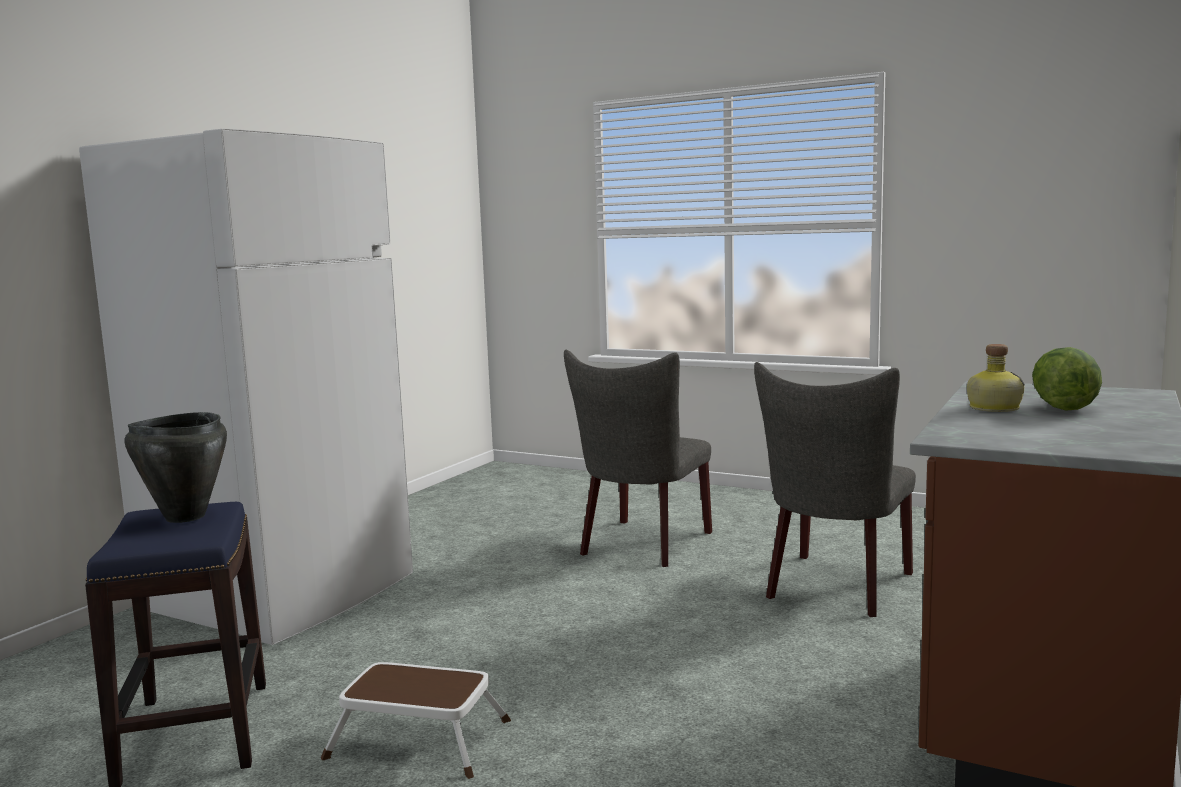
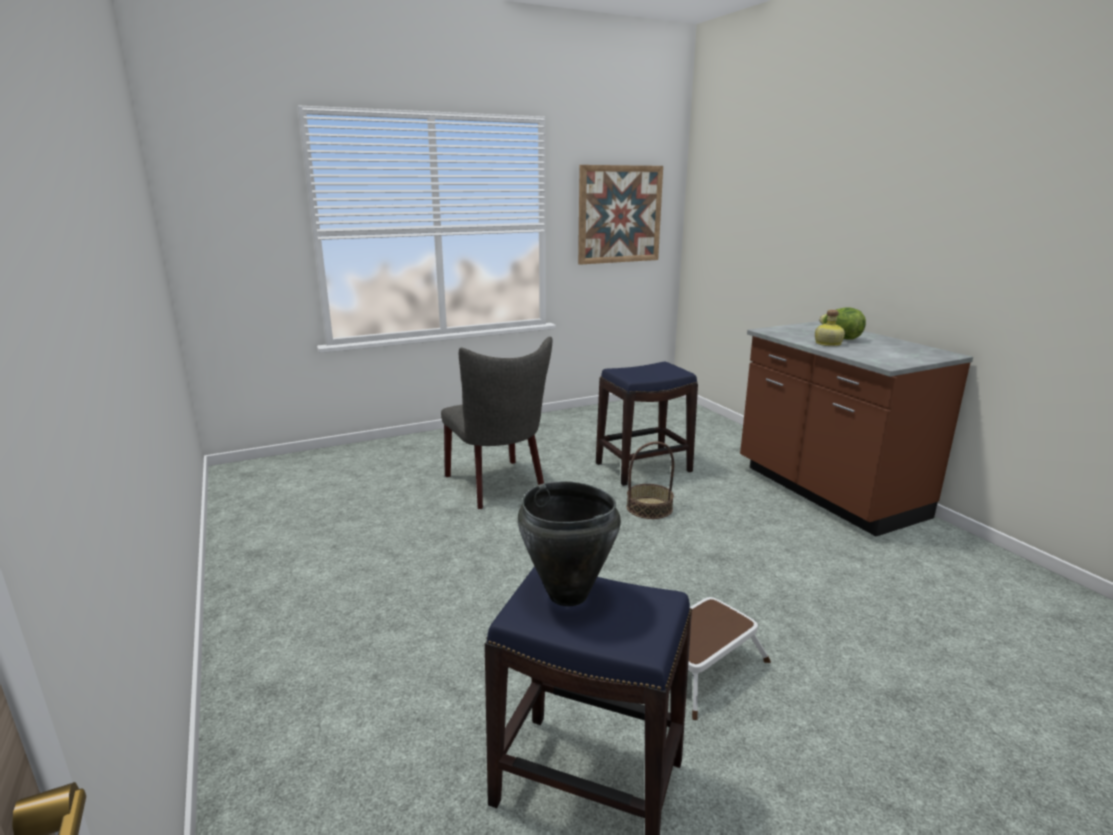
camera: 55 degrees left, 10 degrees up
white fridge [79,129,413,645] -> none
grey chair [754,362,916,617] -> stool [596,362,698,486]
none -> picture [578,165,663,265]
none -> basket [627,442,674,519]

